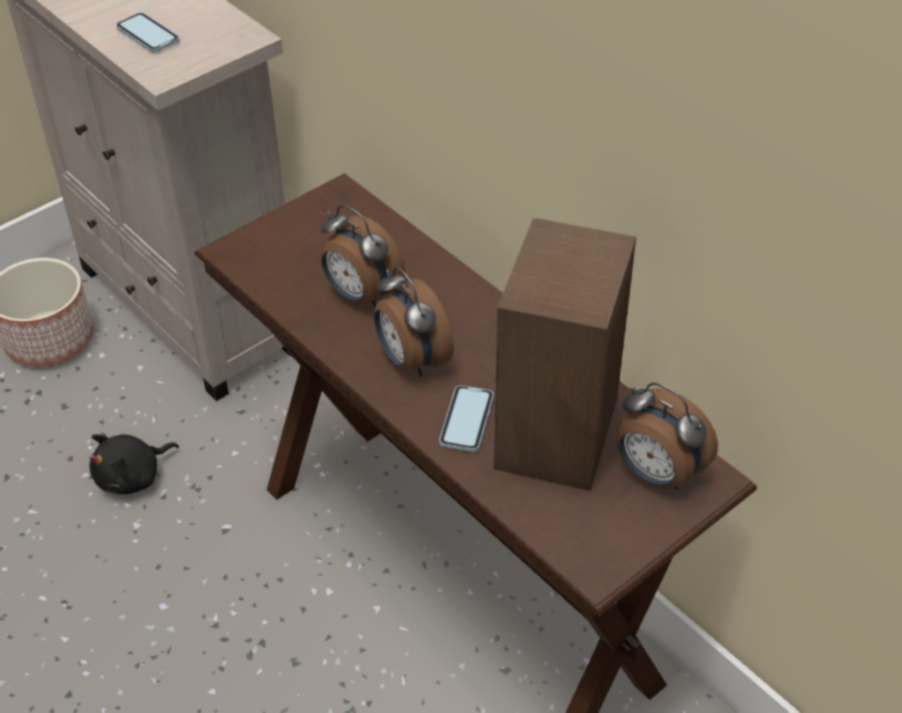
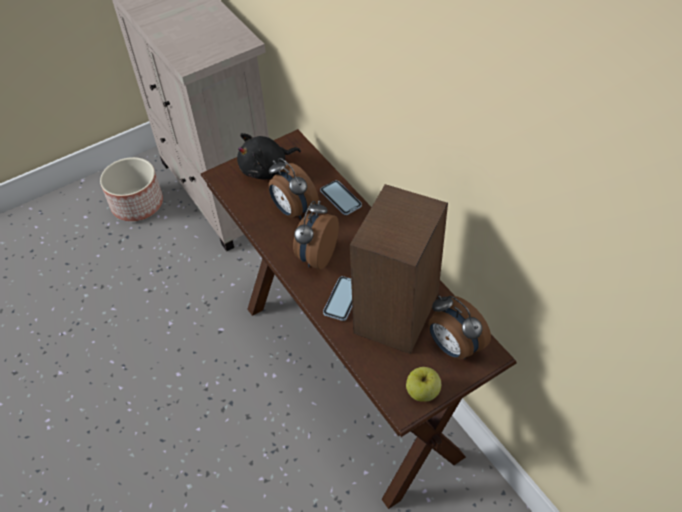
camera: 10 degrees right, 5 degrees up
black plush toy [89,434,179,494] -> black plush toy moved to [237,133,301,179]
phone [116,13,179,52] -> phone moved to [320,180,362,215]
alarm clock [374,267,454,377] -> alarm clock turned 45 degrees clockwise [293,200,339,270]
none -> apple [406,367,441,402]

